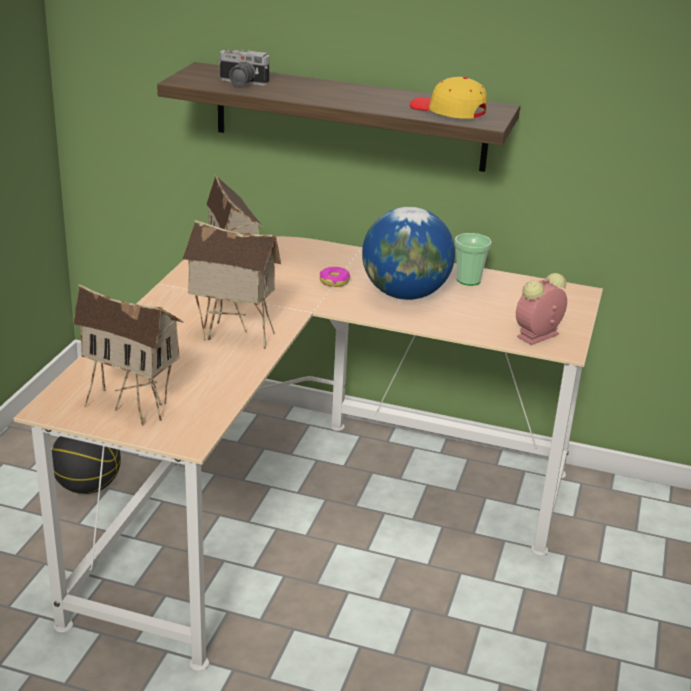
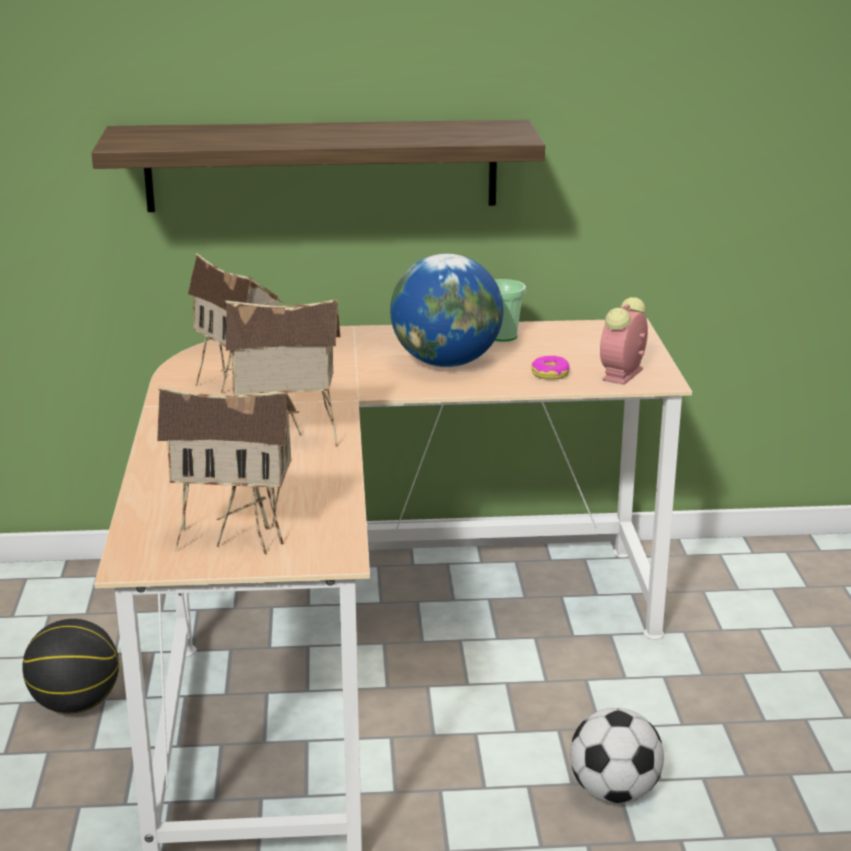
camera: 20 degrees left, 5 degrees down
camera [217,49,270,86] -> none
donut [320,267,350,287] -> donut moved to [531,356,570,380]
yellow cap [410,77,487,119] -> none
none -> football [570,708,664,803]

